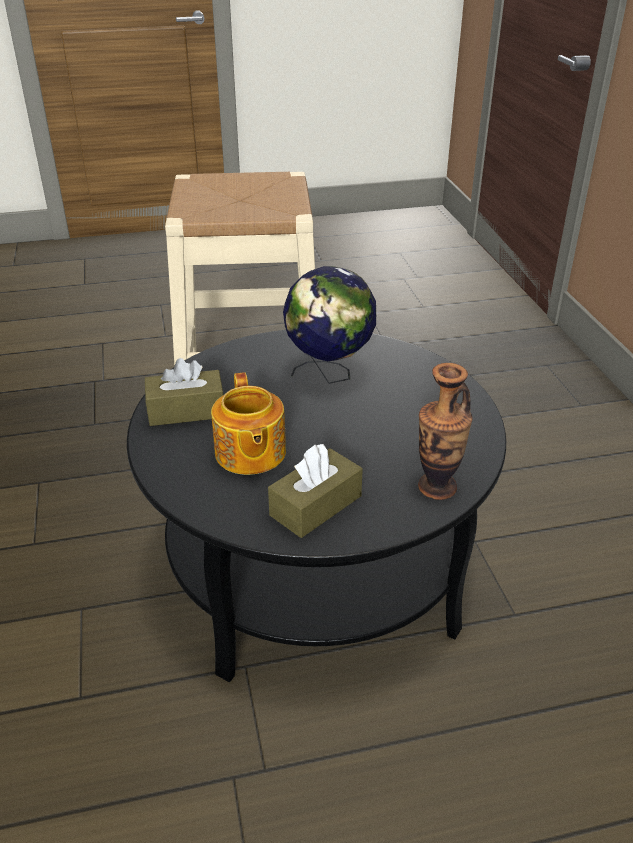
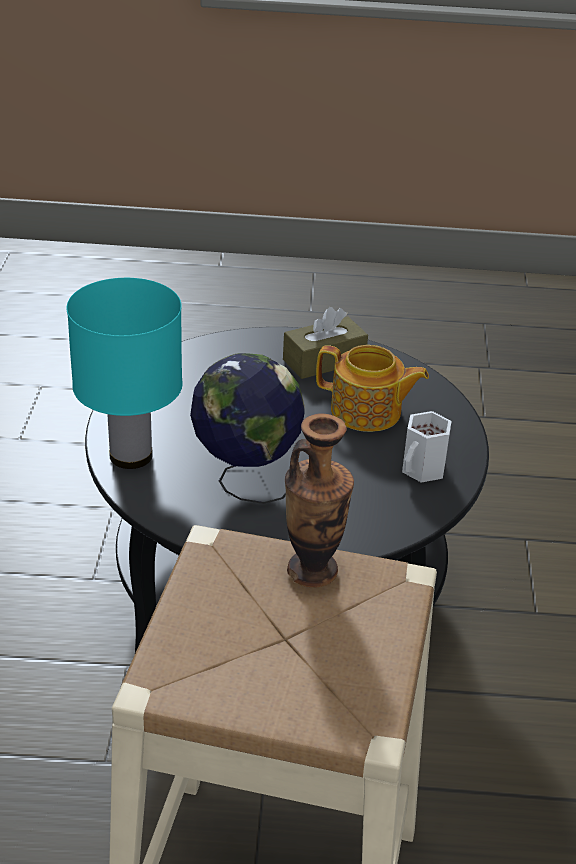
camera: 165 degrees left, 0 degrees up
brown tissue box [145,358,223,426] -> white mug [402,411,452,483]
teapot [211,372,286,475] -> teapot turned 105 degrees clockwise [316,345,429,432]
vase [418,363,473,500] -> vase moved to [285,413,354,588]
none -> turquoise table lamp [67,278,183,469]

